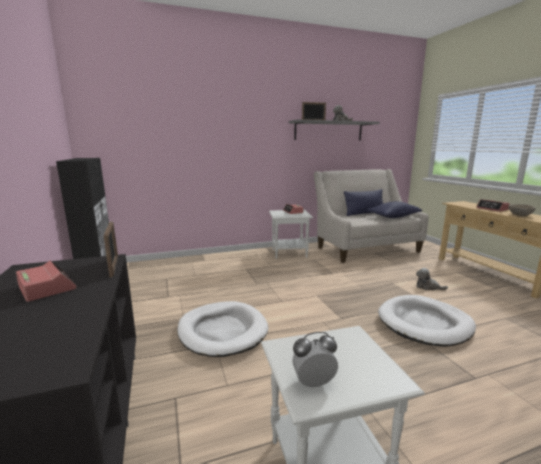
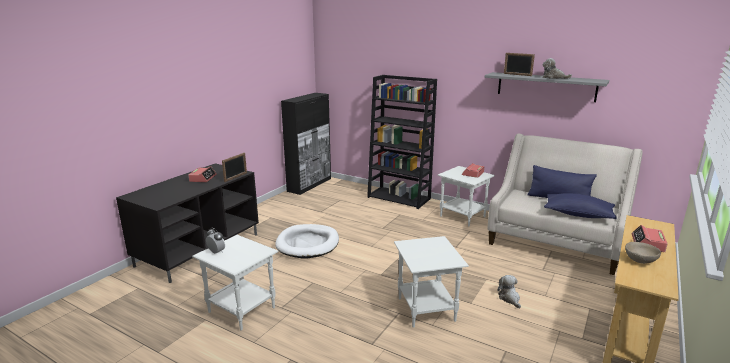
camera: 50 degrees right, 5 degrees up
white dog bed [378,295,476,347] -> white side table [394,236,469,328]
none -> black bookcase [367,75,437,209]

